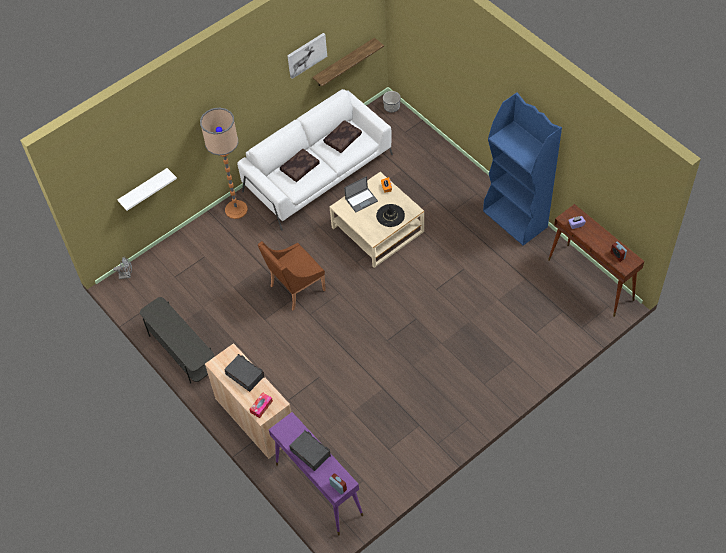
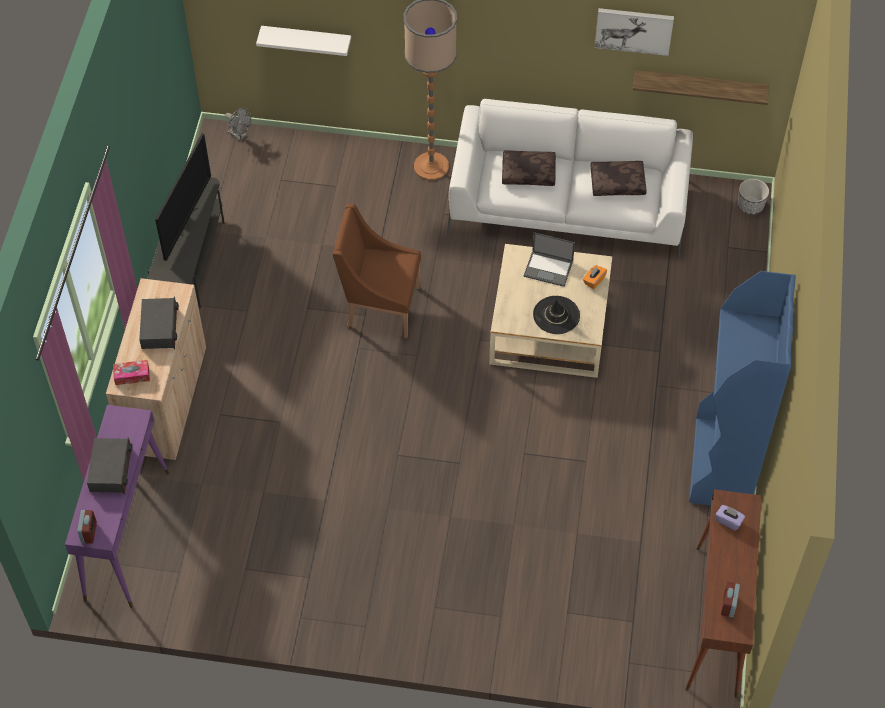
camera: 45 degrees right, 0 degrees up
none -> television [155,133,211,261]

